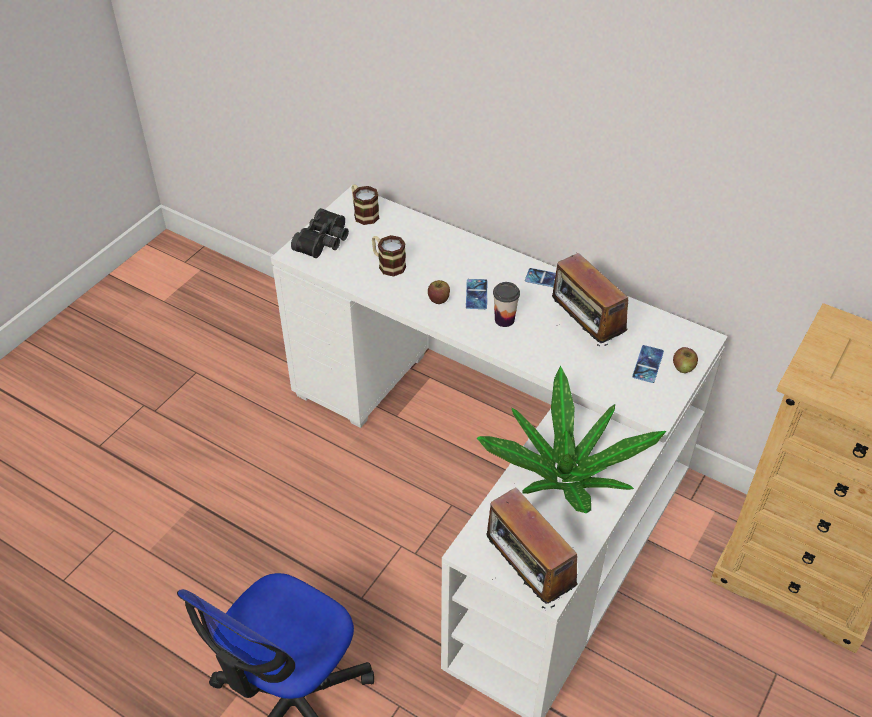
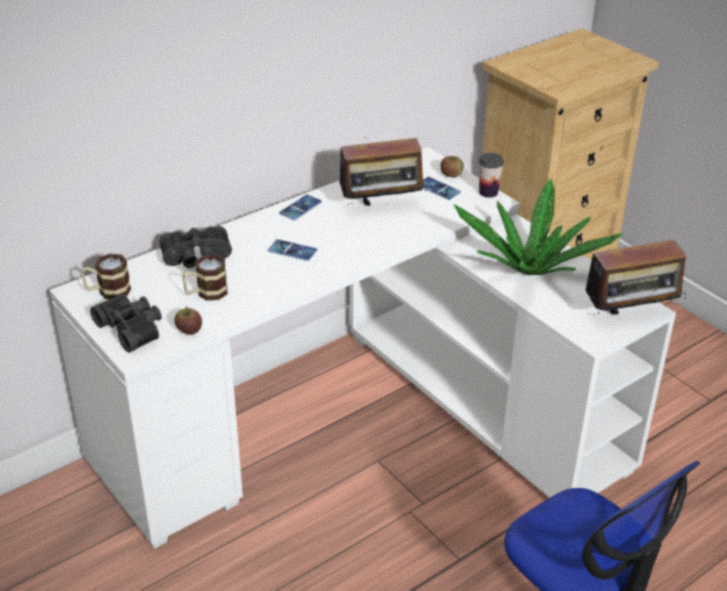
camera: 70 degrees left, 10 degrees down
apple [428,280,450,304] -> apple moved to [174,306,202,335]
cup [493,282,520,327] -> cup moved to [478,153,504,198]
none -> black binoculars [159,226,232,268]

